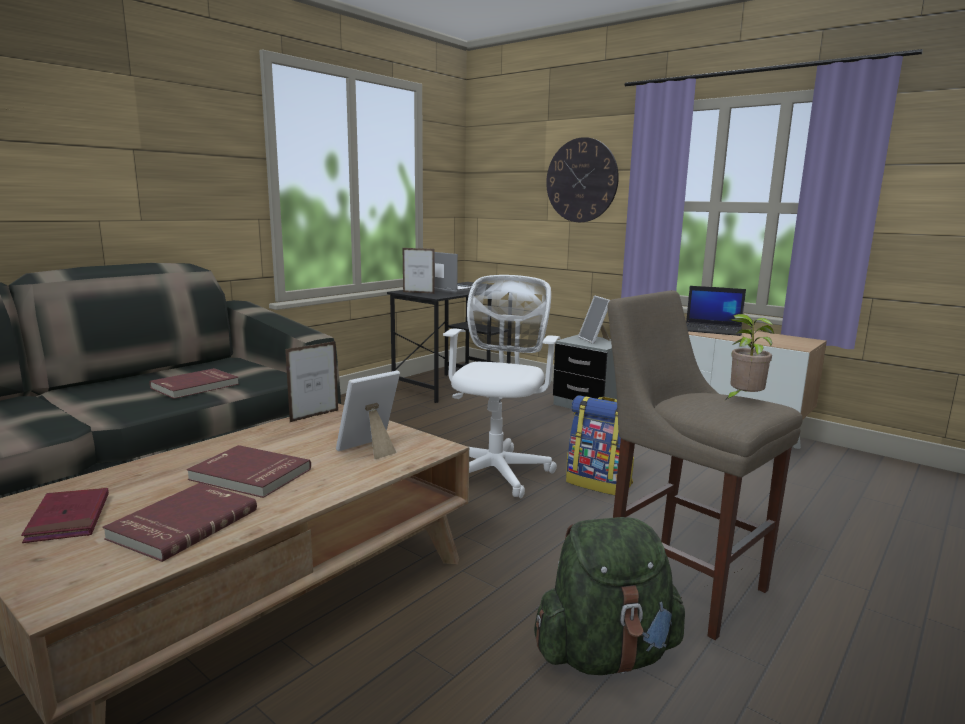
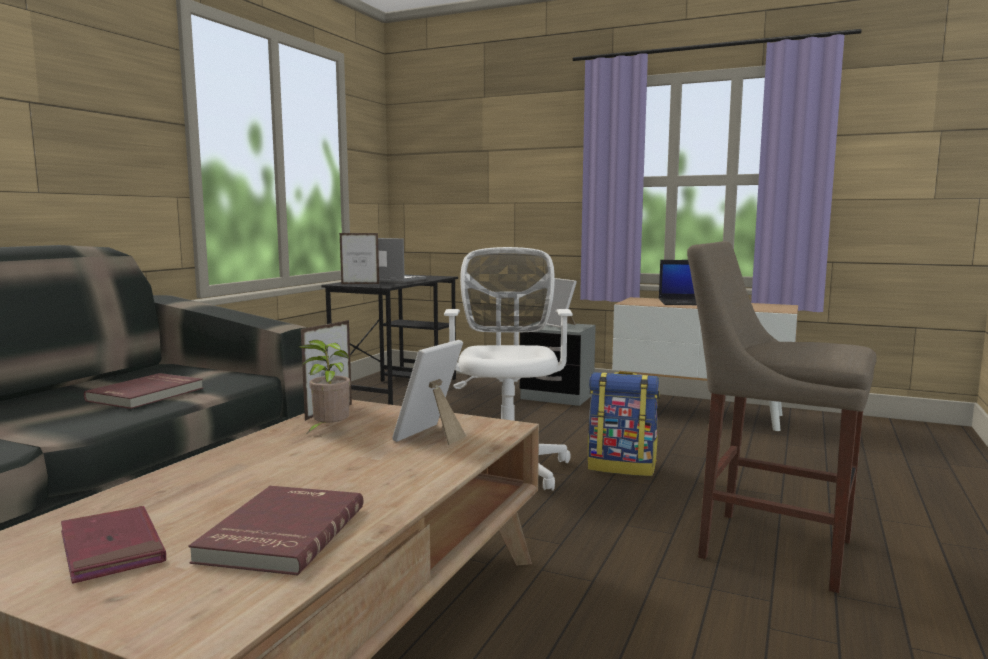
camera: 15 degrees left, 5 degrees down
red book [187,445,311,498] -> none
green backpack [534,517,685,675] -> none
wall clock [546,137,619,222] -> none
potted plant [724,314,774,401] -> potted plant moved to [299,340,350,433]

